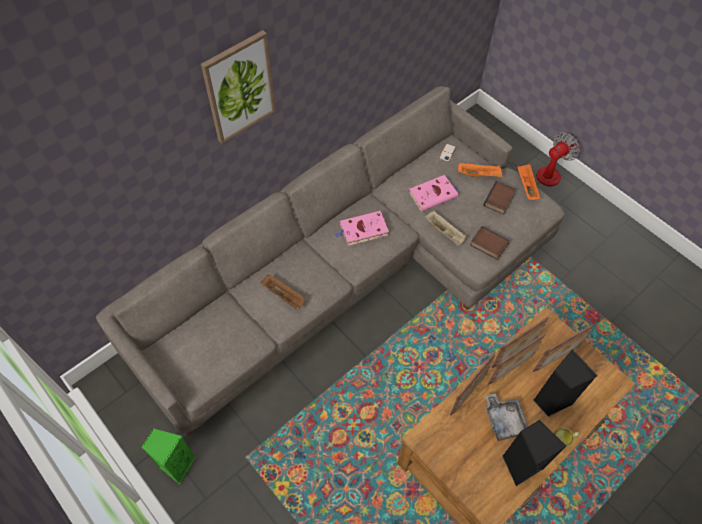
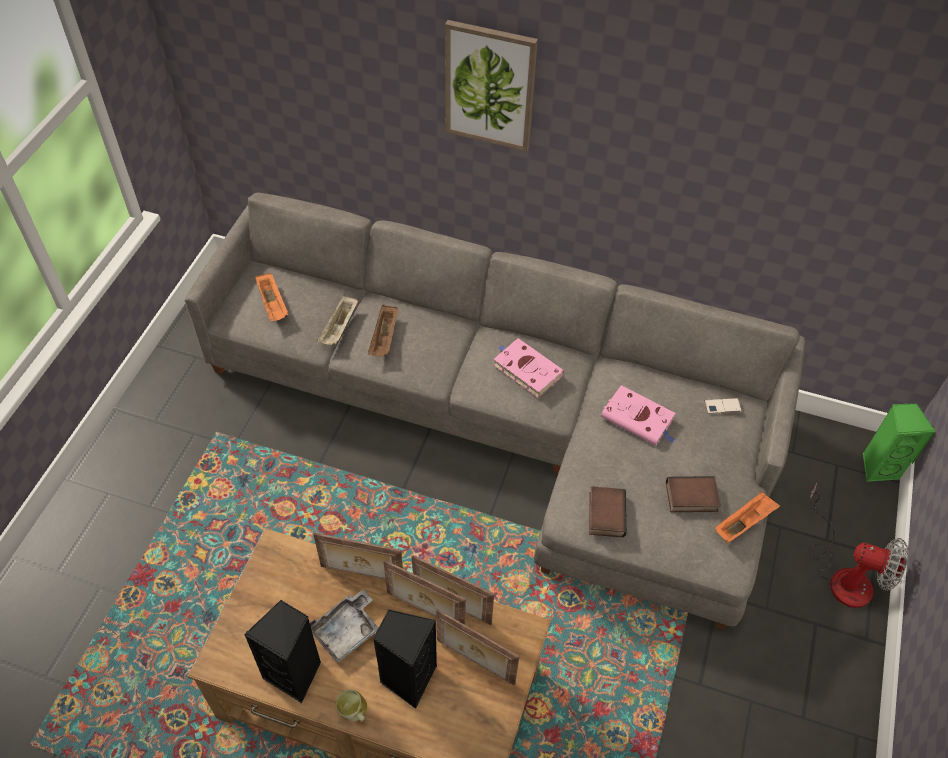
camera: 60 degrees right, 5 degrees down
green speaker [141,429,196,484] -> green speaker moved to [863,403,936,482]
beige tray [425,211,466,246] -> beige tray moved to [317,295,358,345]
orange tray [458,163,502,178] -> orange tray moved to [255,273,288,321]

